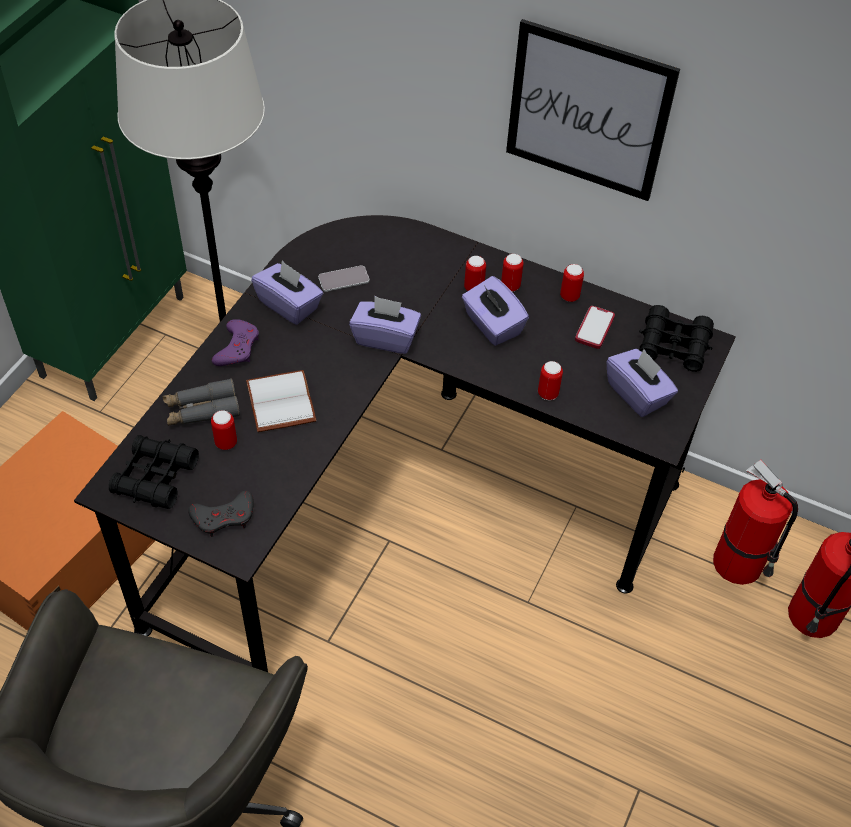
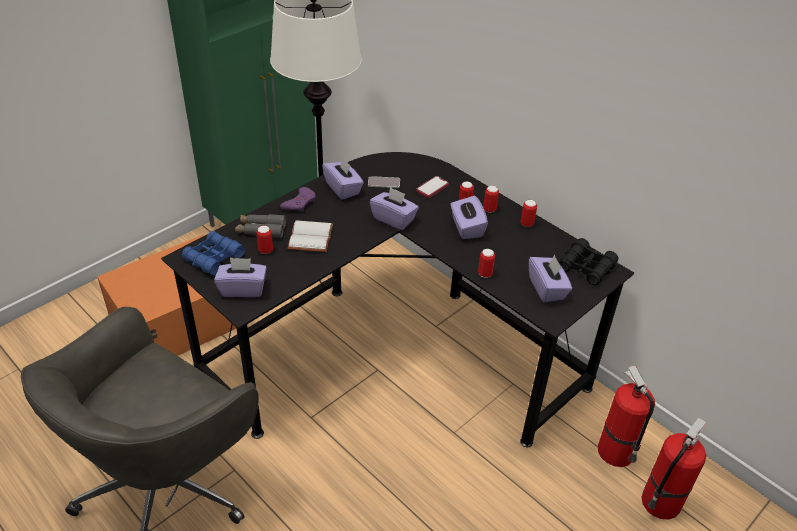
camera: 20 degrees right, 10 degrees down
black binoculars [109,435,199,509] -> blue binoculars [182,231,245,275]
grey game controller [188,491,254,537] -> purple tissue box [214,258,267,297]
picture [506,19,680,201] -> none
phone [575,306,615,349] -> phone moved to [416,176,449,198]

